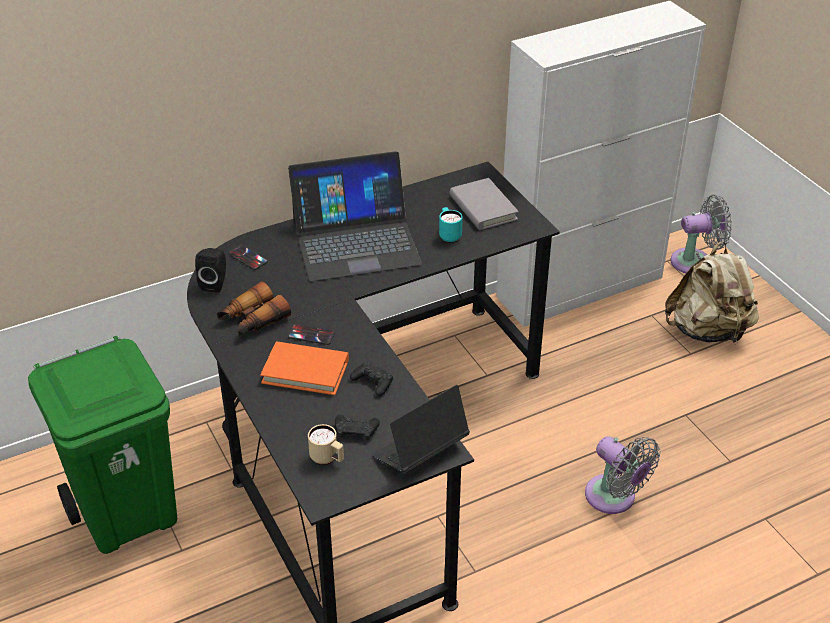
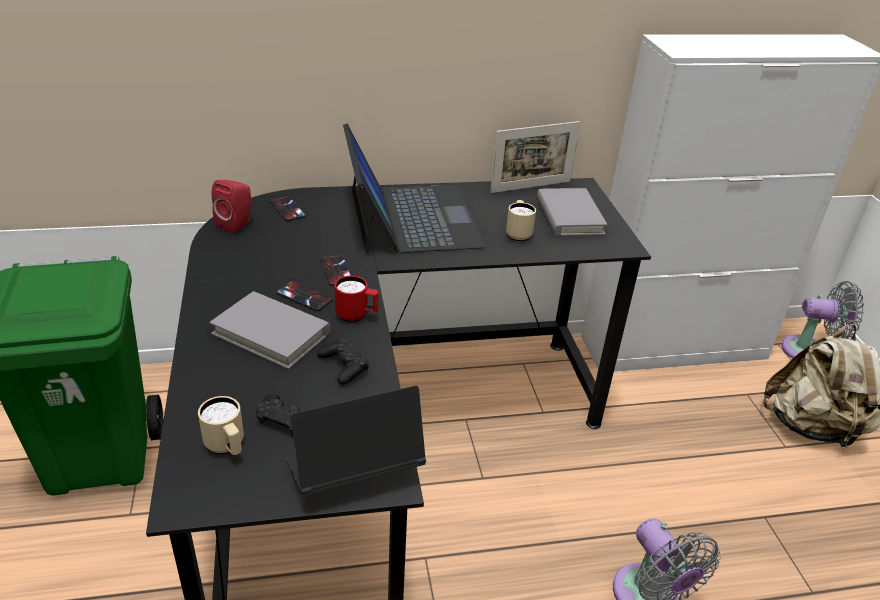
camera: 15 degrees right, 5 degrees down
black speaker [195,248,226,293] -> red speaker [212,180,251,233]
binoculars [217,281,291,336] -> none
orange book [260,341,349,395] -> grey book [210,291,330,370]
laptop [288,151,422,281] -> laptop turned 105 degrees counterclockwise [343,123,486,254]
turquoise mug [439,207,463,243] -> beige mug [506,200,536,241]
none -> phone [320,254,352,286]
none -> red mug [335,276,379,322]
none -> picture frame [490,121,580,193]

